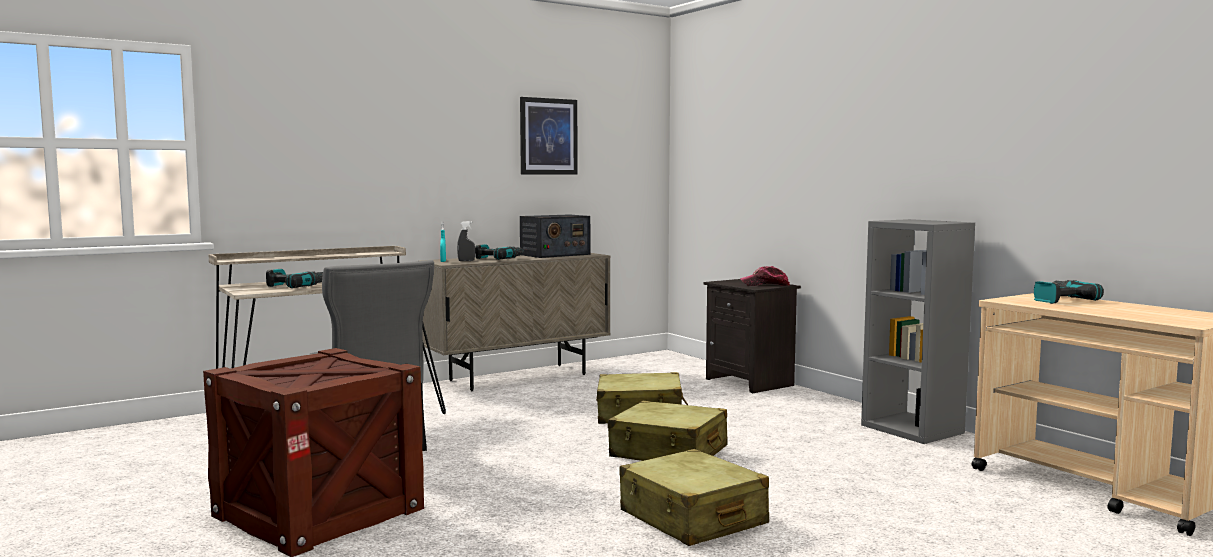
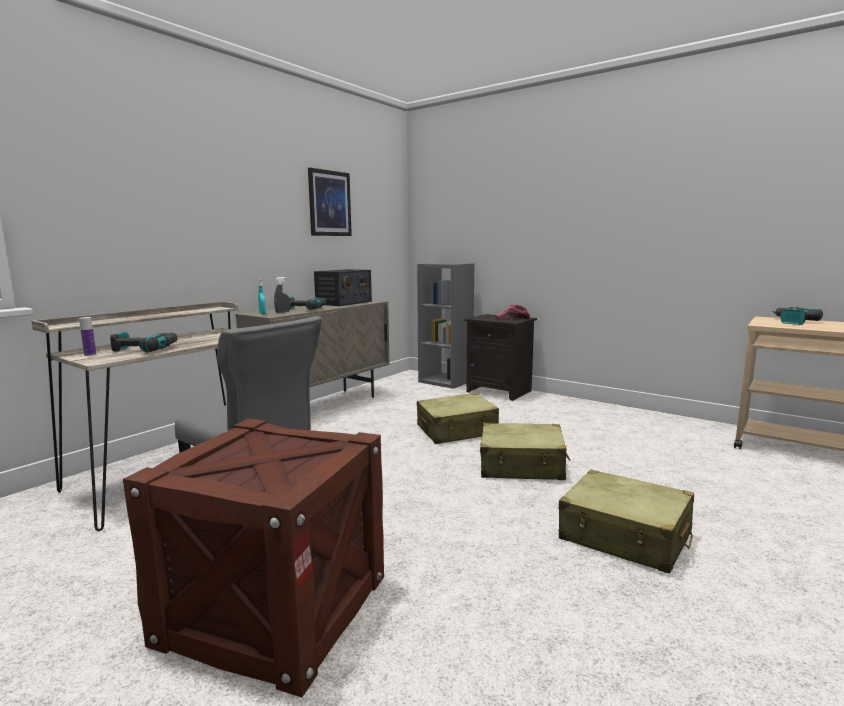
camera: 20 degrees left, 5 degrees up
grey bookcase [861,219,975,444] -> grey bookcase moved to [417,263,474,389]
none -> bottle [79,317,96,356]

